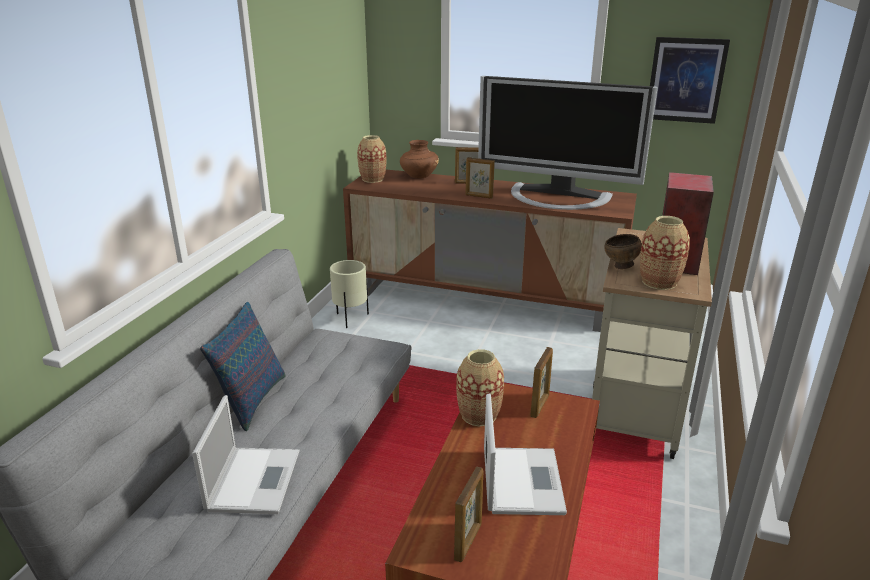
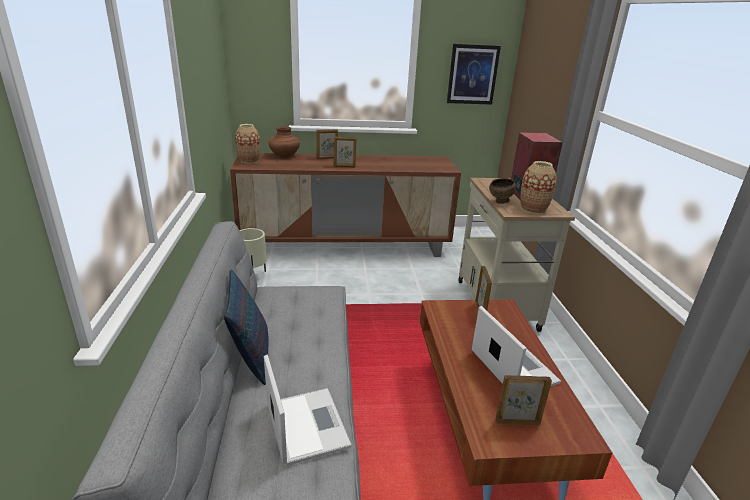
camera: 25 degrees left, 0 degrees up
picture frame [454,467,483,562] -> picture frame turned 90 degrees counterclockwise [495,375,552,426]
vase [456,349,504,426] -> none
television [478,76,658,210] -> none

